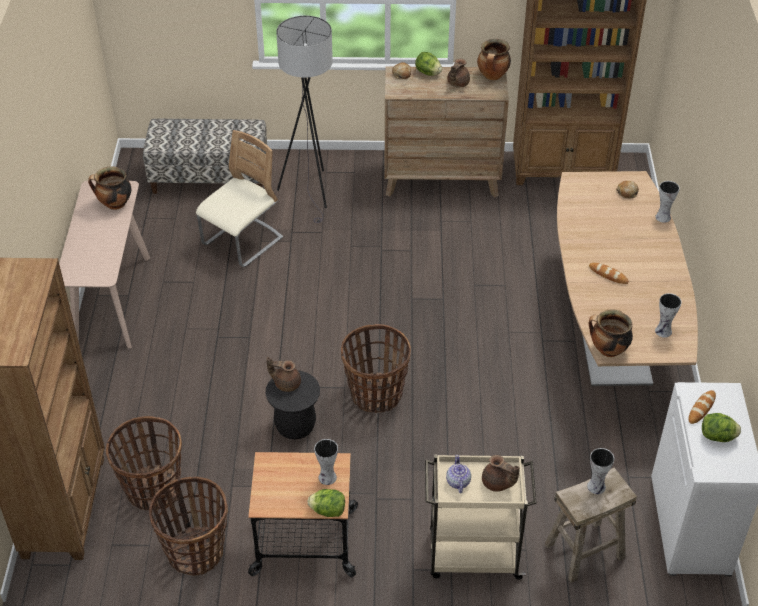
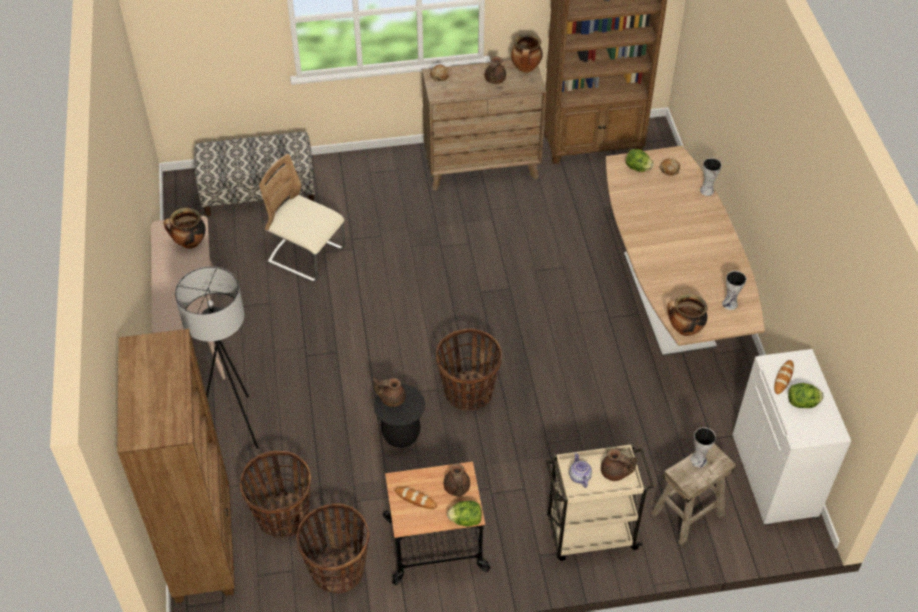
camera: 10 degrees left, 5 degrees up
beige chair [196,130,283,267] -> beige chair turned 90 degrees counterclockwise [259,154,345,282]
grey floor lamp [276,16,333,223] -> grey floor lamp moved to [175,266,259,471]
vase [314,439,338,485] -> brown teapot [444,464,470,497]
lettuce [415,52,442,76] -> lettuce moved to [626,149,654,172]
bread [589,263,629,284] -> bread moved to [395,487,437,509]

